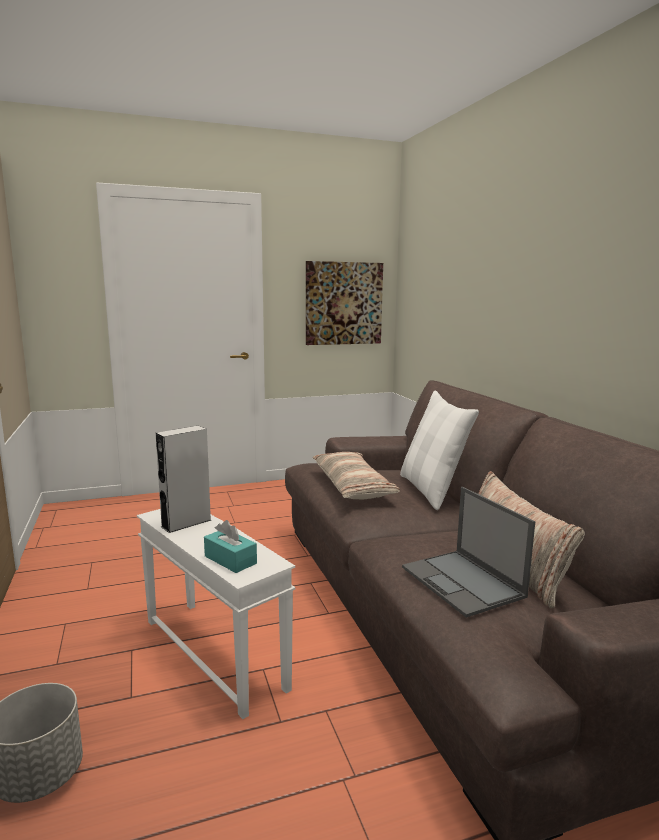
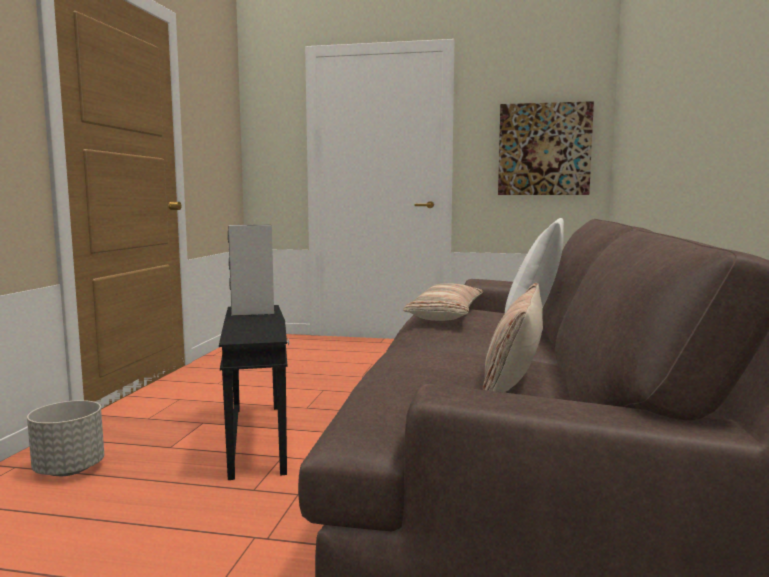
camera: 30 degrees right, 5 degrees down
white side table [137,509,295,719] -> black side table [219,305,289,480]
turquoise tissue box [204,520,257,573] -> none
laptop [402,487,535,618] -> none

